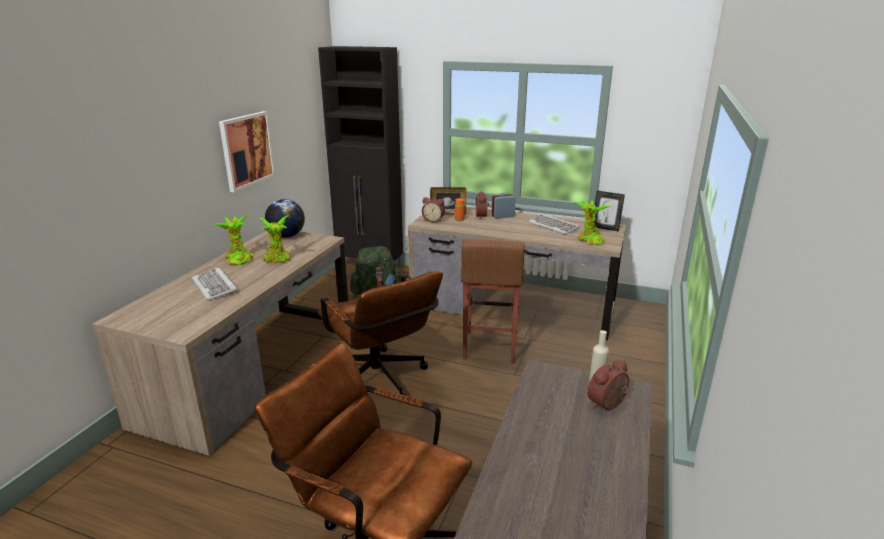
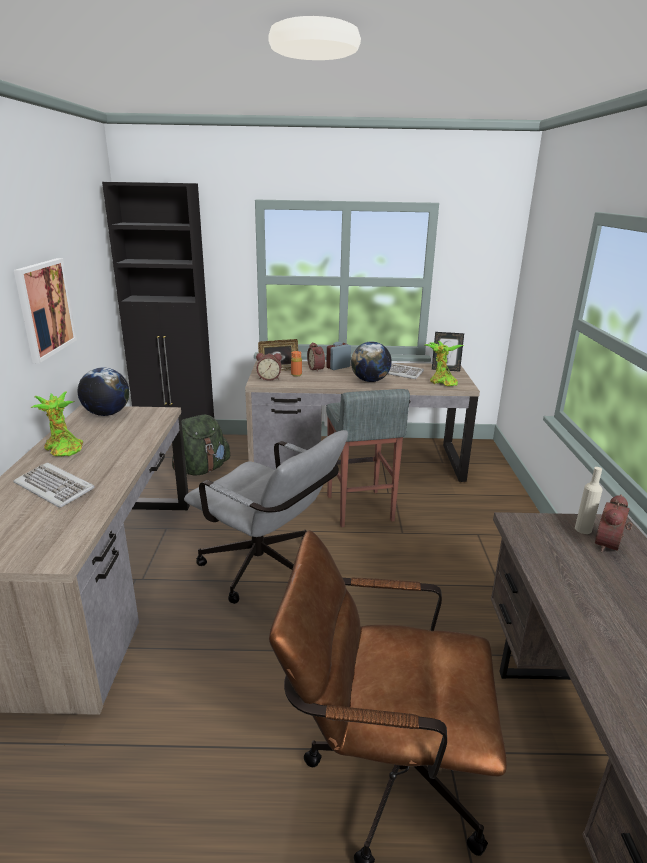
camera: 20 degrees left, 0 degrees up
potted plant [259,216,291,263] -> none
brown office chair [318,271,443,403] -> grey office chair [184,430,348,604]
brown stool [461,239,525,364] -> grey stool [326,389,410,527]
none -> globe [351,341,392,382]

